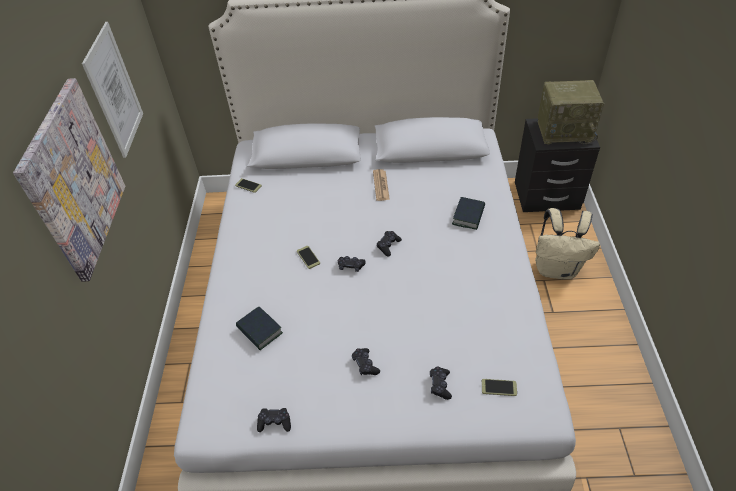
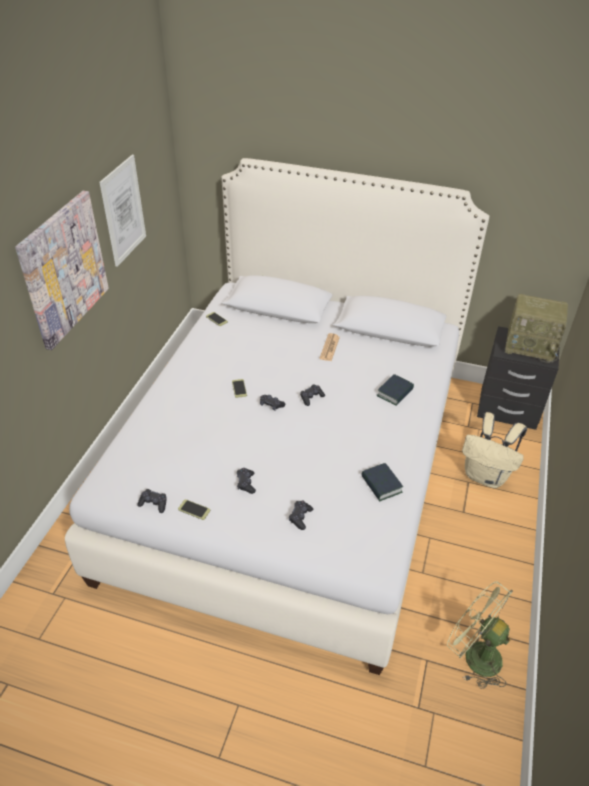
camera: 15 degrees right, 5 degrees down
book [236,307,283,350] -> book moved to [361,463,403,501]
phone [482,379,517,396] -> phone moved to [178,499,211,520]
none -> green fan [447,581,513,689]

